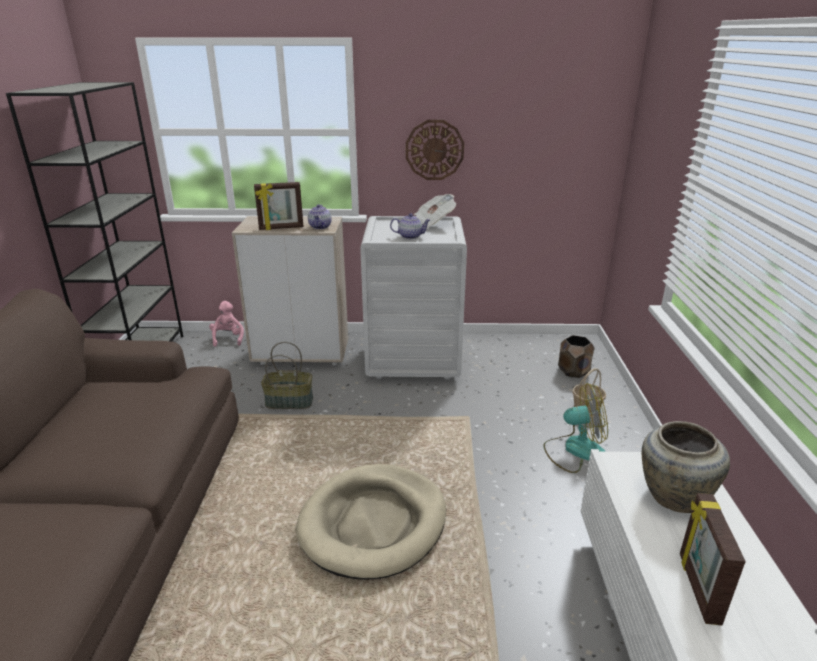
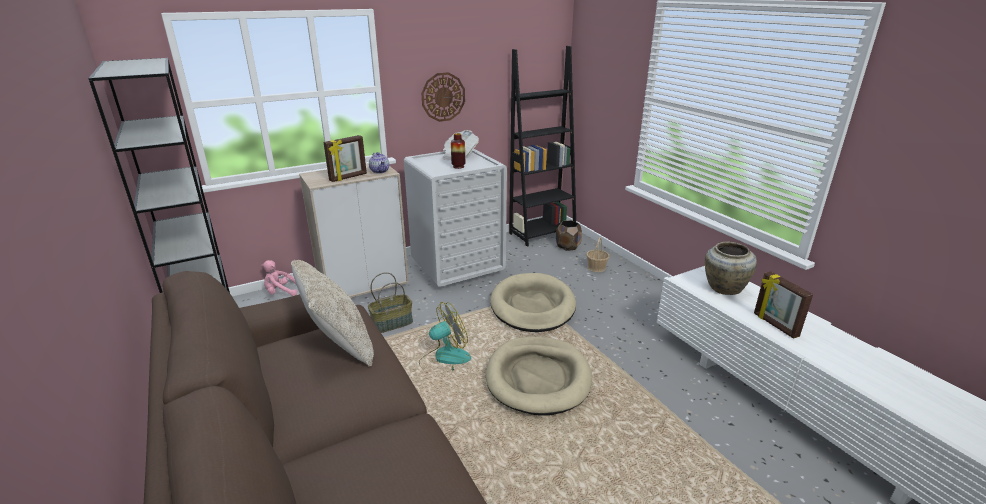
camera: 30 degrees left, 0 degrees up
pink plush toy [209,301,244,347] -> pink plush toy turned 60 degrees counterclockwise [261,260,297,296]
teapot [390,213,430,239] -> vase [451,133,465,169]
fan [543,383,608,473] -> fan moved to [419,302,471,375]
none -> beige pillow [291,260,374,367]
none -> beige dog bed [490,273,576,332]
none -> black bookcase [509,46,576,247]

